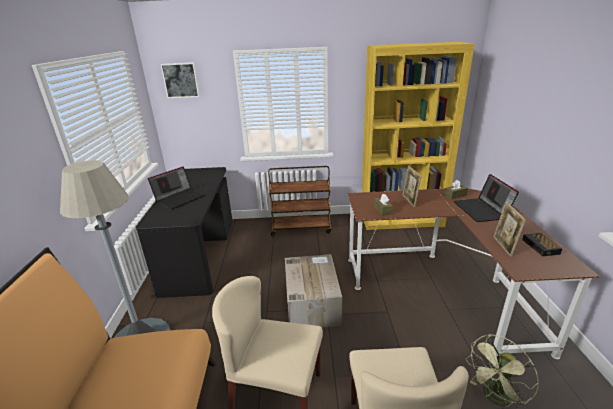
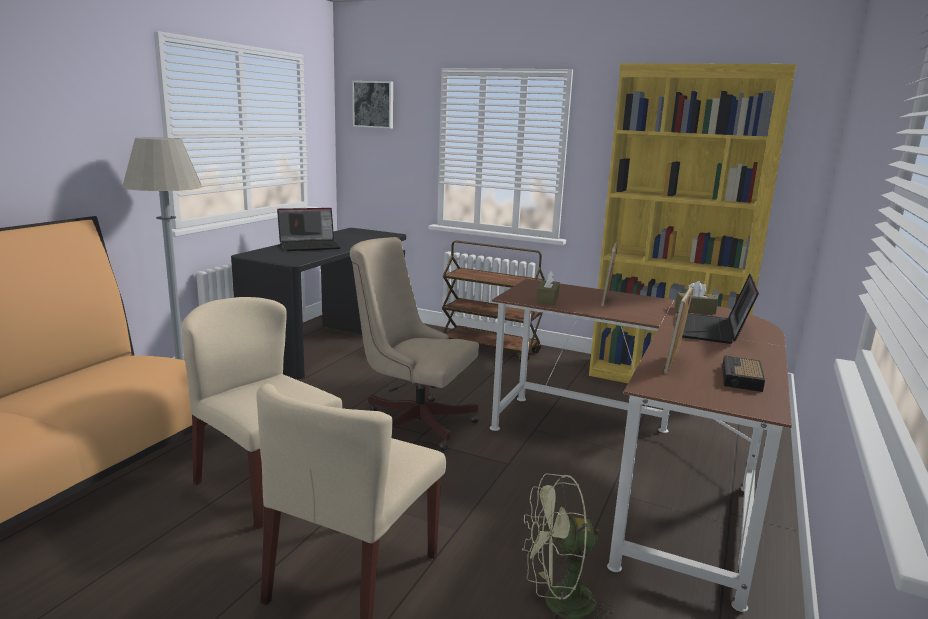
camera: 25 degrees right, 10 degrees down
cardboard box [285,254,342,327] -> beige office chair [350,237,479,451]

